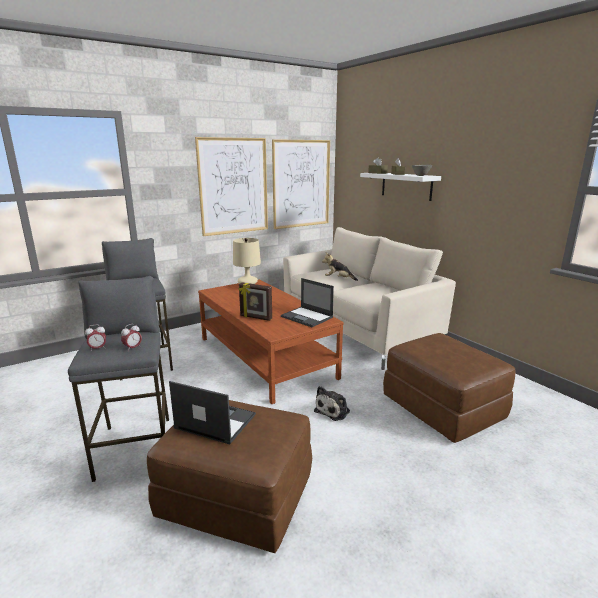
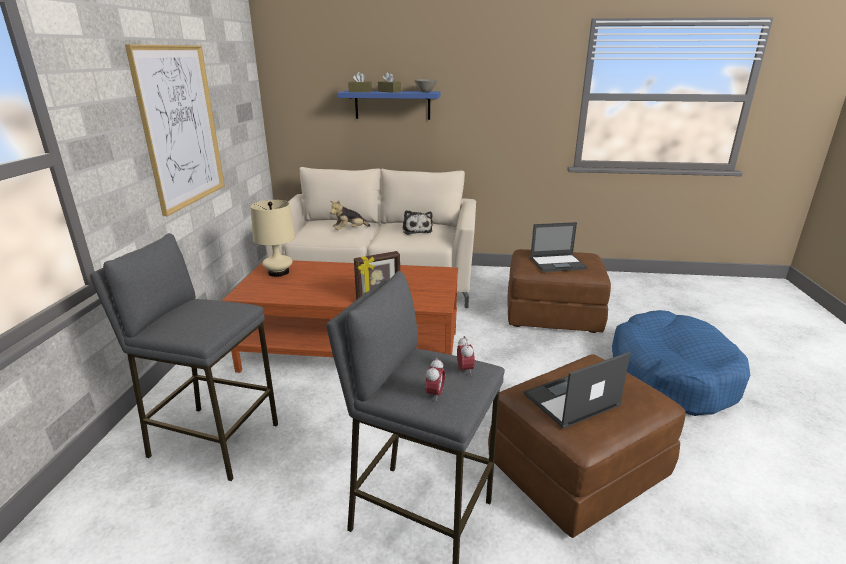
camera: 50 degrees left, 5 degrees up
picture [272,139,330,229] -> none
laptop [281,278,334,327] -> laptop moved to [530,222,588,272]
plush toy [314,386,350,421] -> plush toy moved to [403,210,433,235]
white shelf [360,173,441,201] -> blue shelf [337,91,441,120]
none -> blue dog bed [612,310,750,416]

